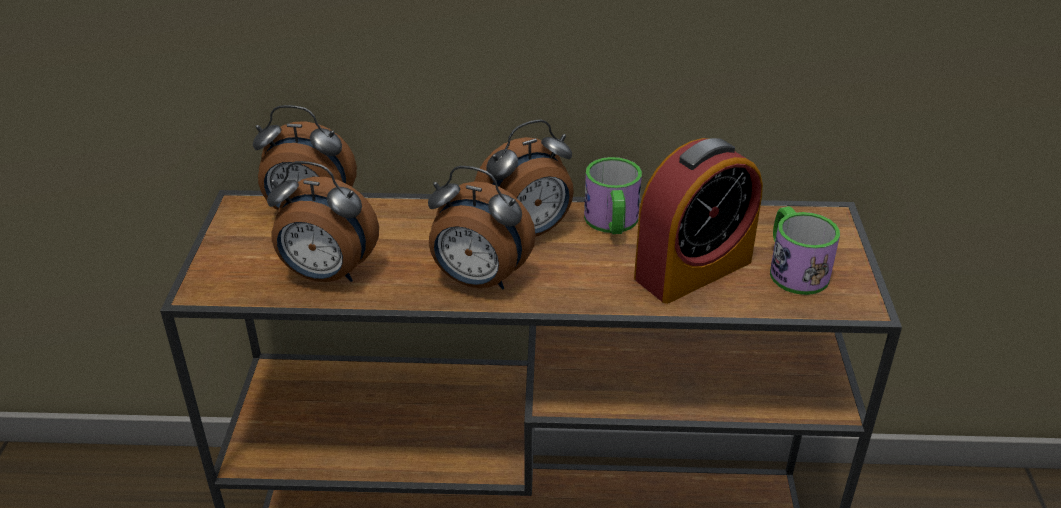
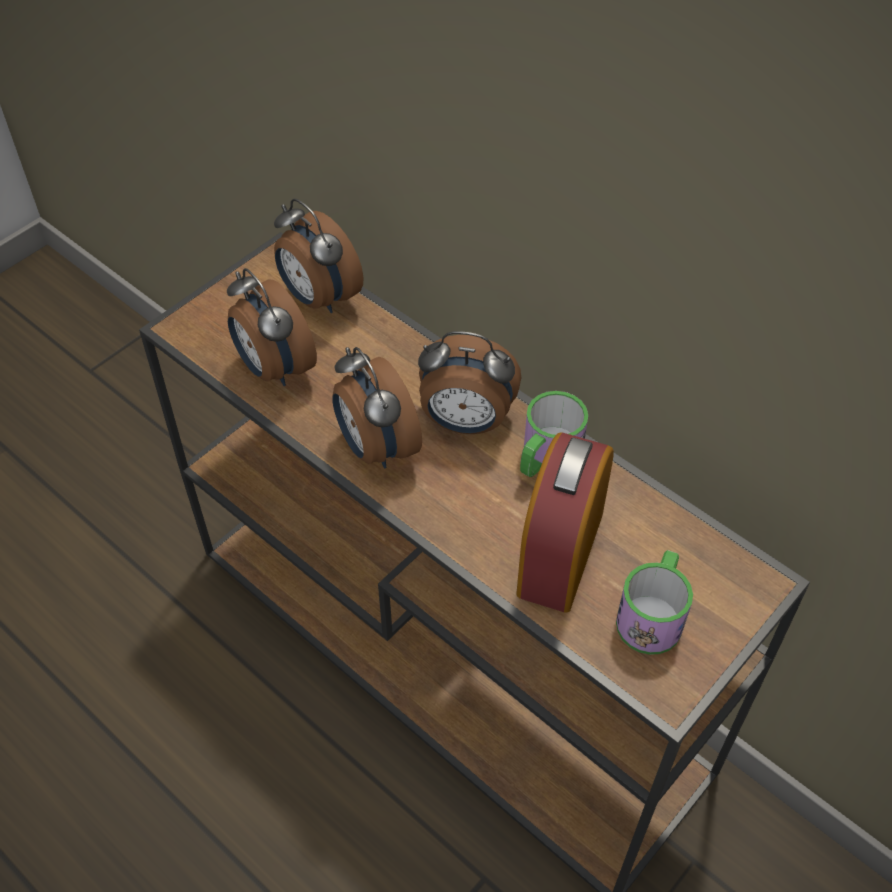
camera: 40 degrees right, 15 degrees up
alarm clock [634,138,763,304] -> alarm clock turned 105 degrees clockwise [516,432,614,613]

